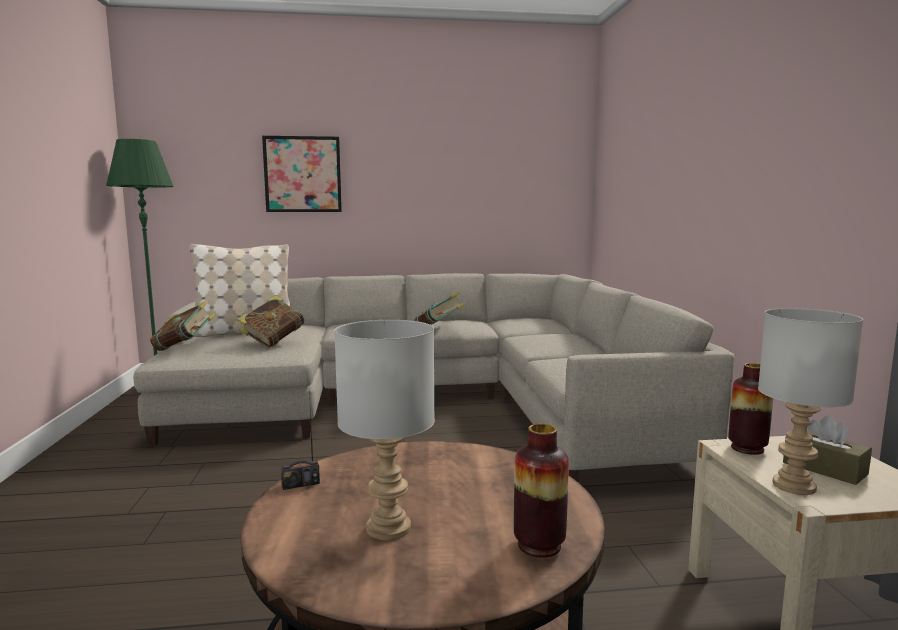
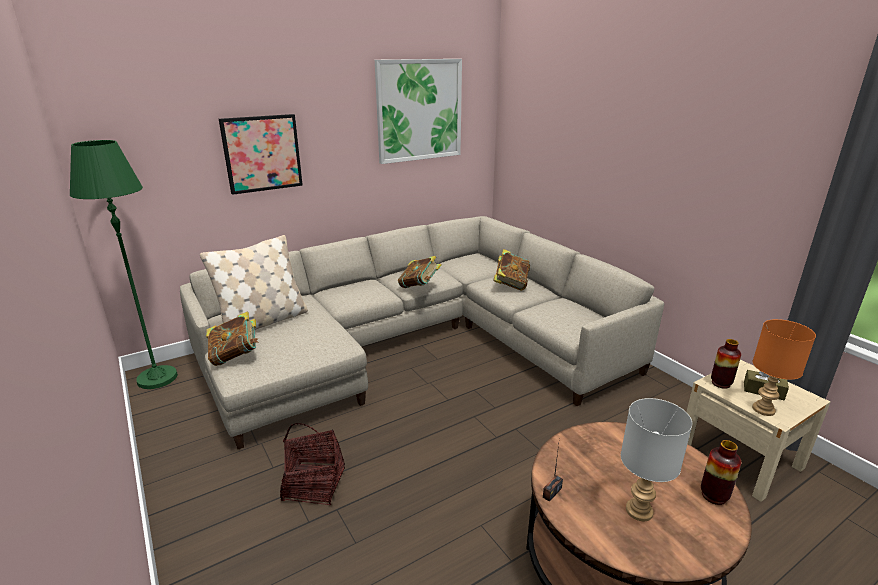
camera: 25 degrees left, 15 degrees up
book [237,295,304,348] -> book moved to [493,249,530,291]
grey table lamp [758,308,863,495] -> orange table lamp [752,319,816,416]
none -> basket [280,423,345,505]
none -> picture [375,59,462,164]

